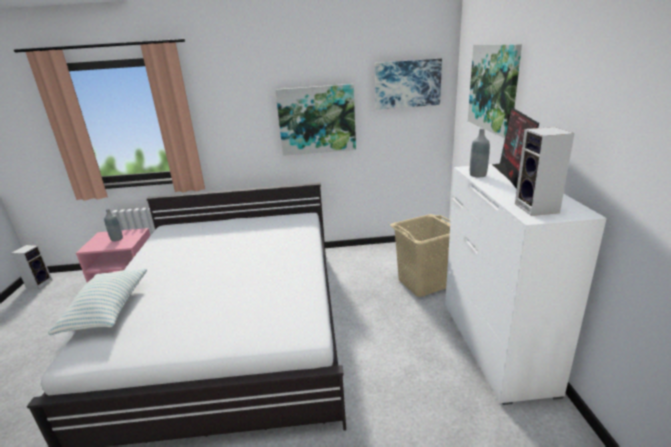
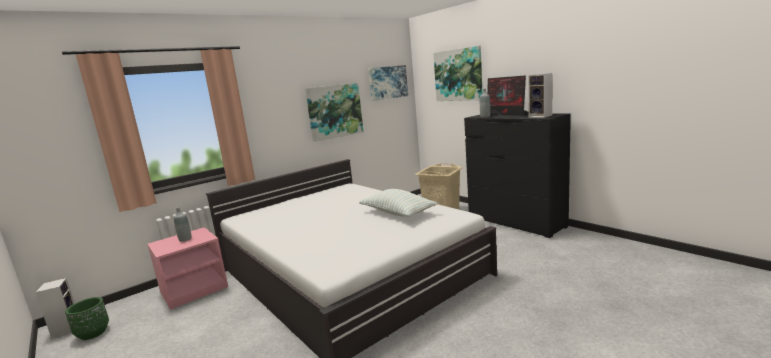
camera: 35 degrees left, 10 degrees down
pillow [48,269,147,336] -> pillow moved to [359,189,437,217]
white dresser [445,163,607,405] -> black dresser [464,114,571,238]
none -> green planter [65,297,109,340]

